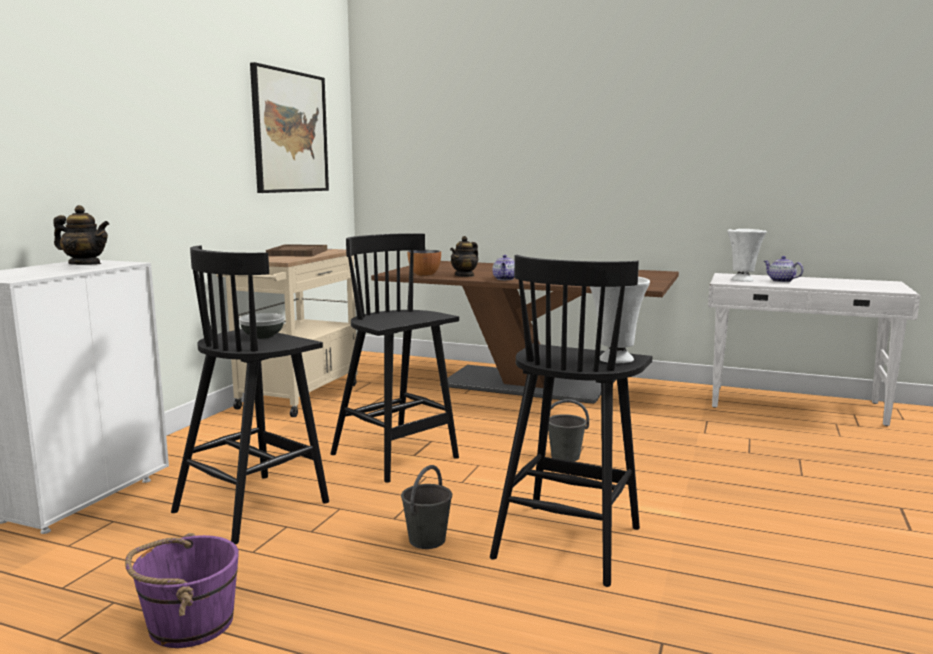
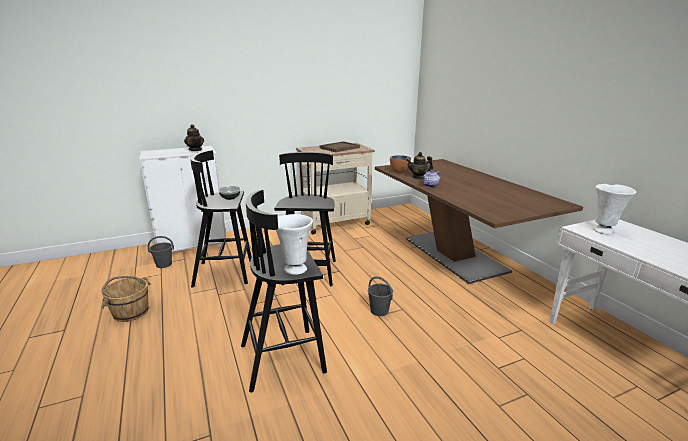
camera: 45 degrees right, 10 degrees up
purple bucket [125,533,239,648] -> brown bucket [101,276,151,322]
picture [250,62,329,193] -> none
grey bucket [401,465,452,549] -> grey bucket moved to [148,236,174,268]
teapot [764,256,803,282] -> none

